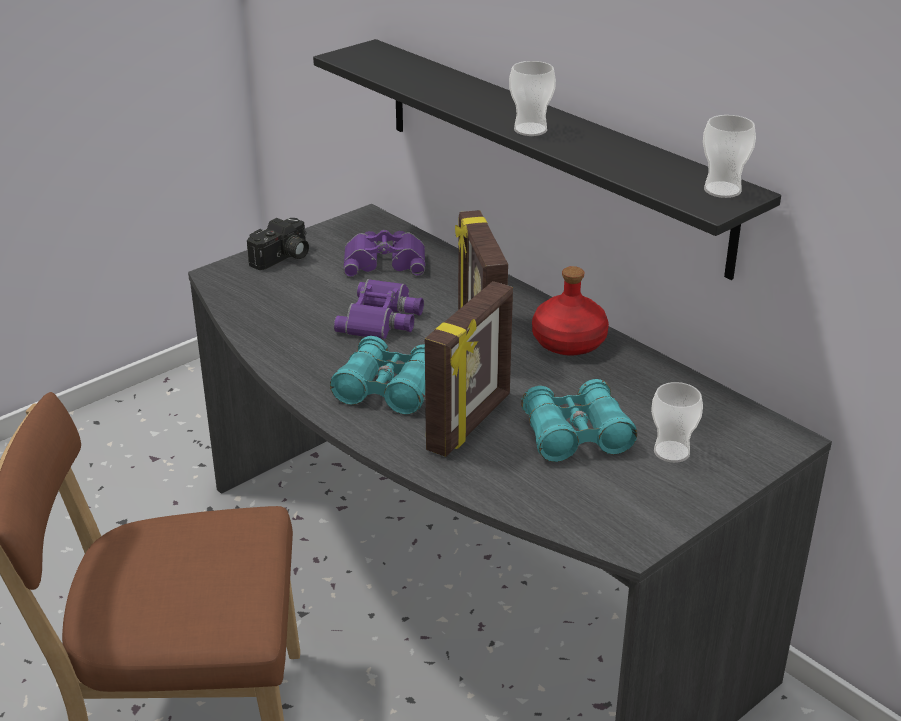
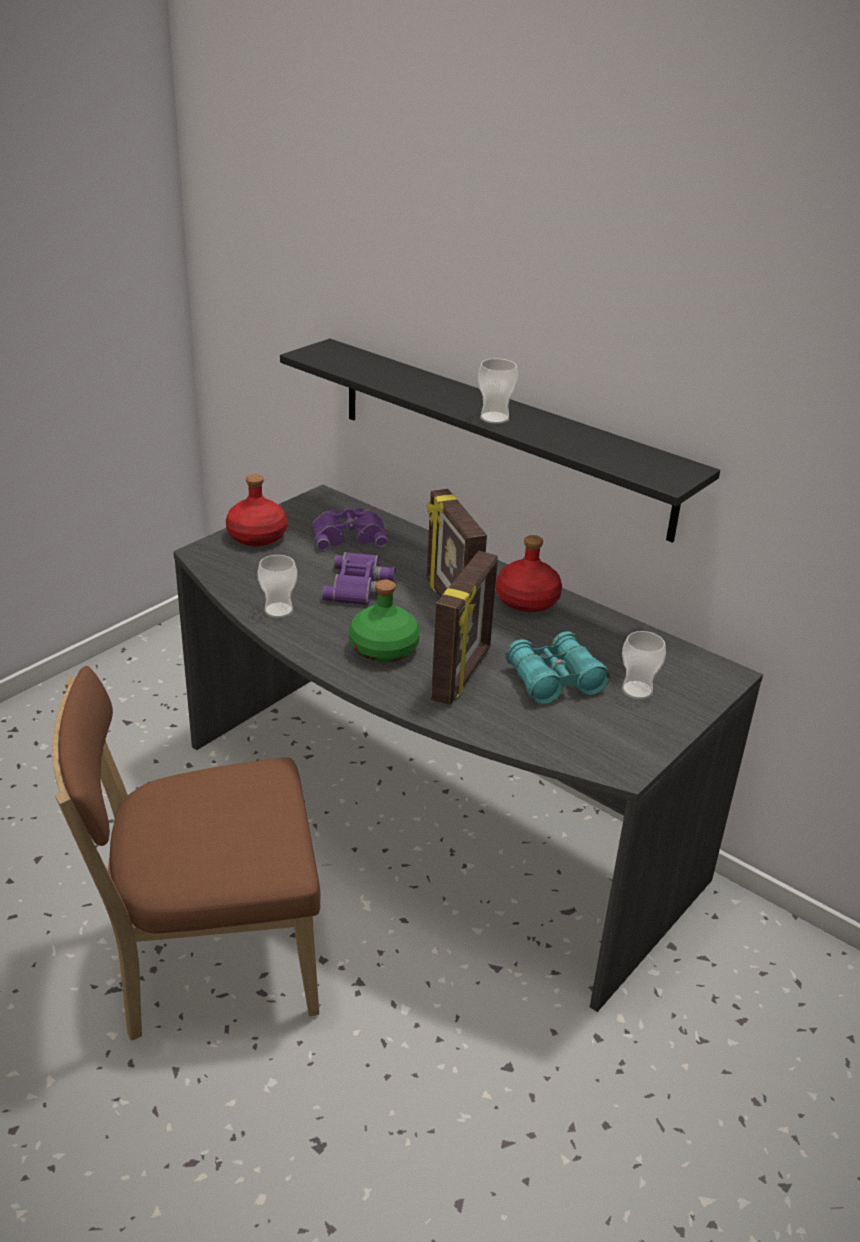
camera: 10 degrees left, 0 degrees up
camera [247,218,309,270] -> red bottle [226,474,287,546]
turquoise binoculars [330,336,425,415] -> green bottle [349,579,420,662]
cup [703,115,756,198] -> cup moved to [257,555,297,618]

